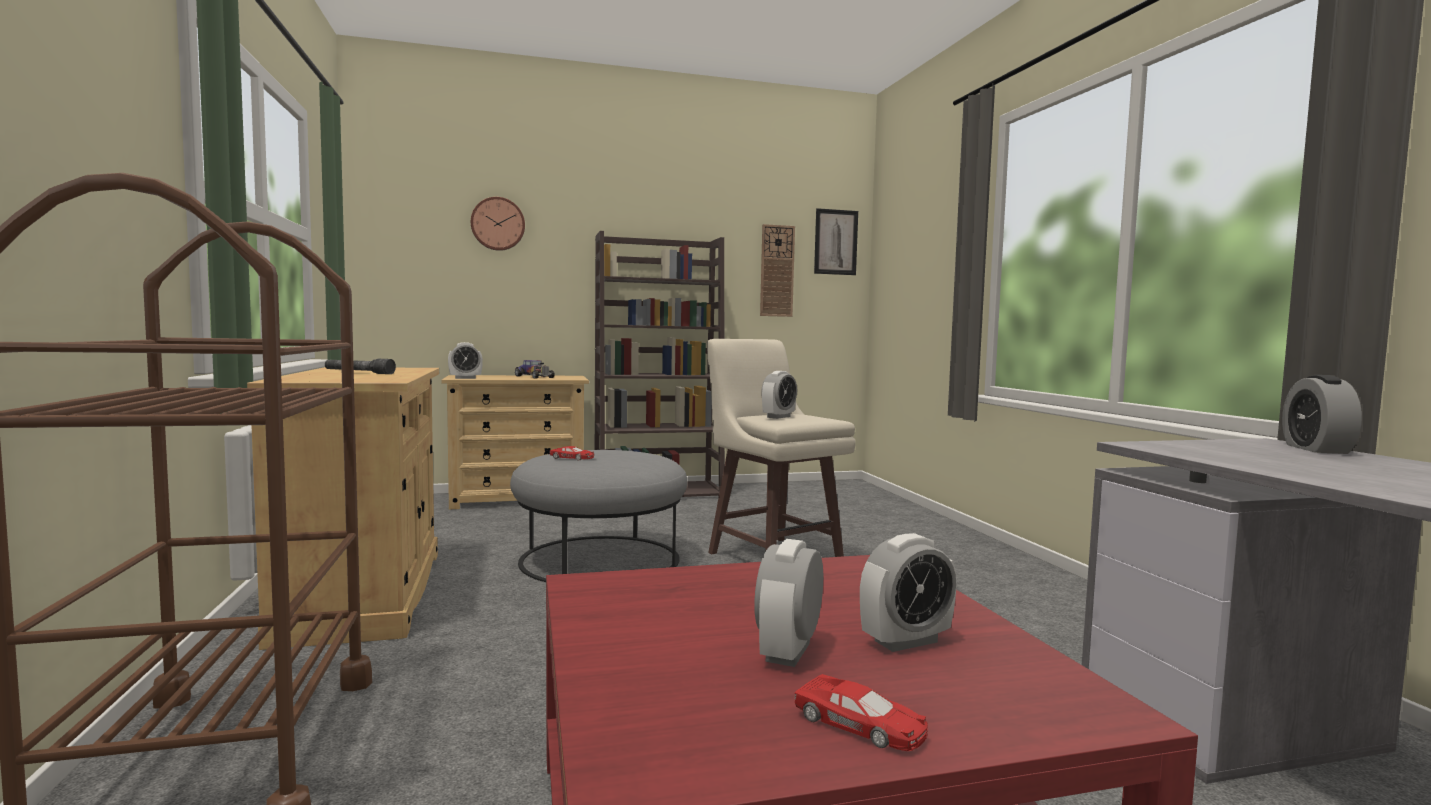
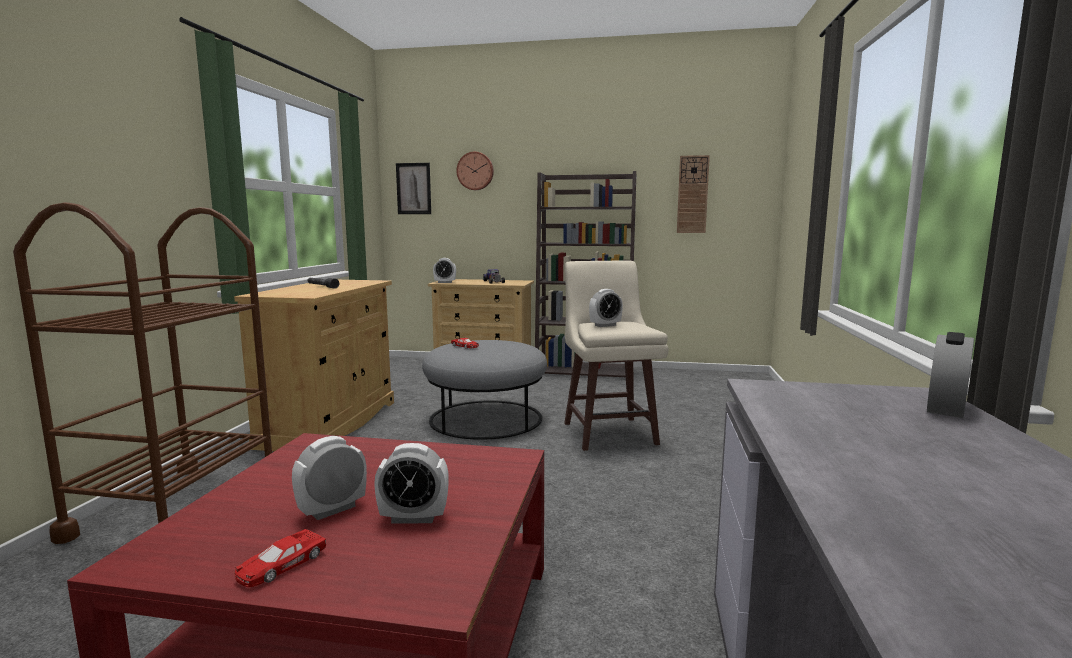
camera: 25 degrees right, 5 degrees up
red toy car [795,674,928,751] -> red toy car turned 60 degrees clockwise [235,529,326,587]
picture [814,208,858,275] -> picture moved to [396,163,431,214]

